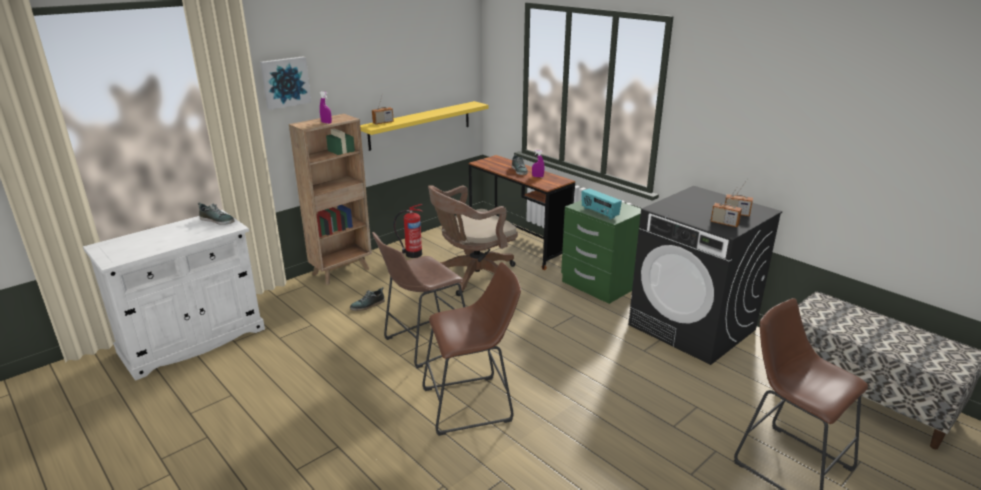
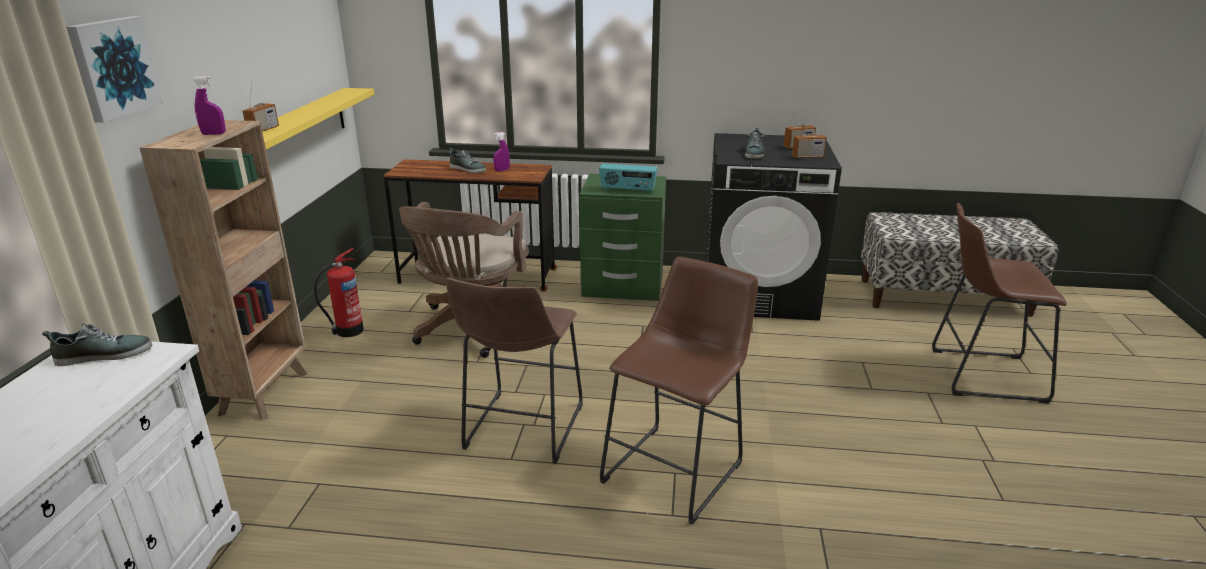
camera: 40 degrees left, 0 degrees up
shoe [350,287,385,311] -> shoe moved to [745,128,765,159]

